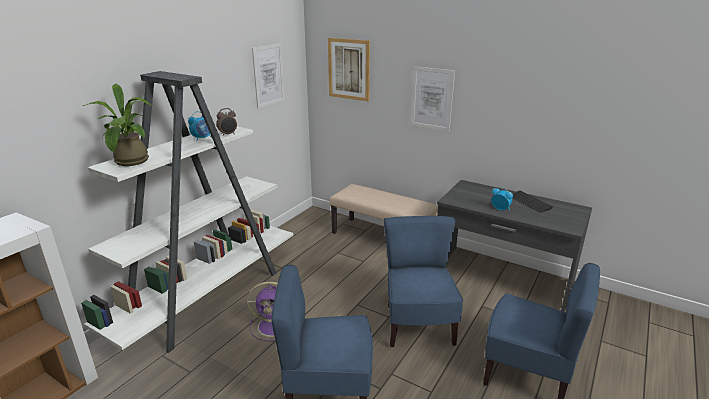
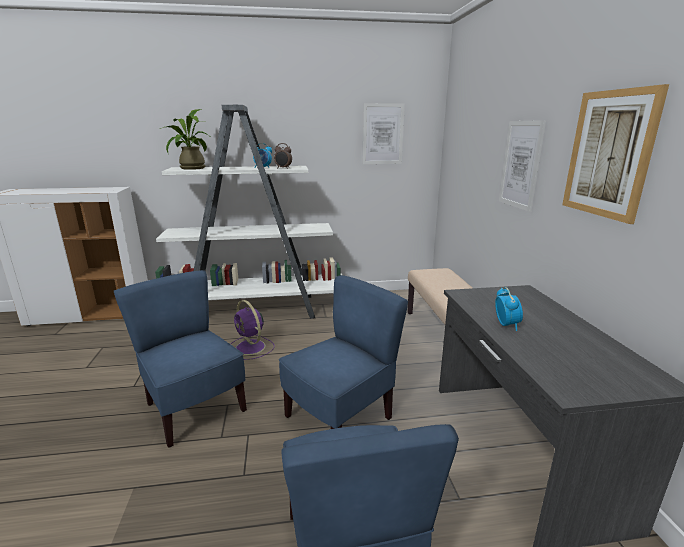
camera: 50 degrees right, 5 degrees down
picture [328,38,370,102] -> picture moved to [562,84,669,224]
keyboard [512,190,553,213] -> none

